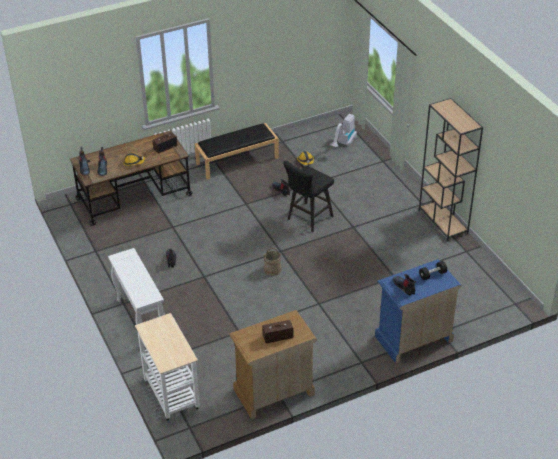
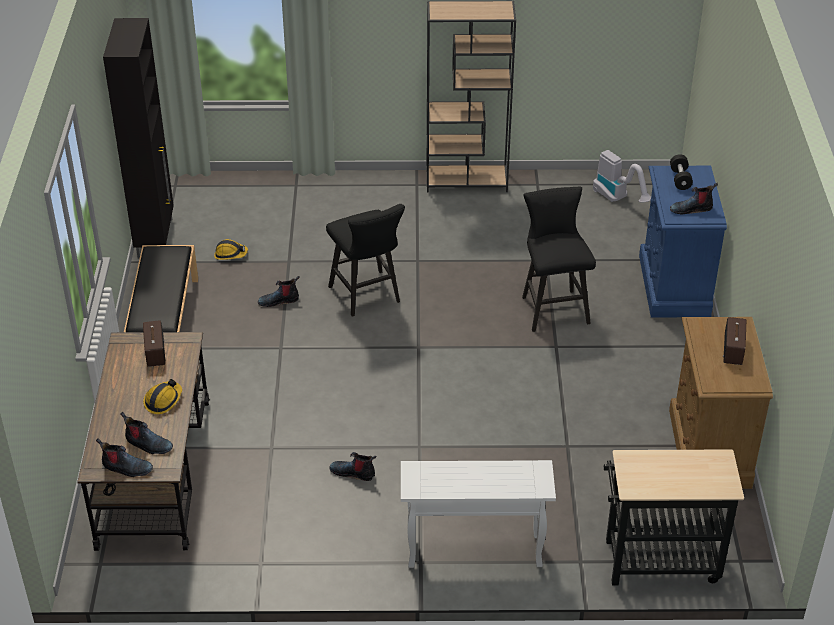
camera: 65 degrees left, 0 degrees up
white cart [135,313,200,421] -> black cart [604,450,744,585]
beige bucket [263,248,282,276] -> none
vacuum cleaner [330,114,357,147] -> vacuum cleaner moved to [593,150,651,203]
none -> black cabinet [103,18,174,259]
none -> black stool [522,187,596,332]

